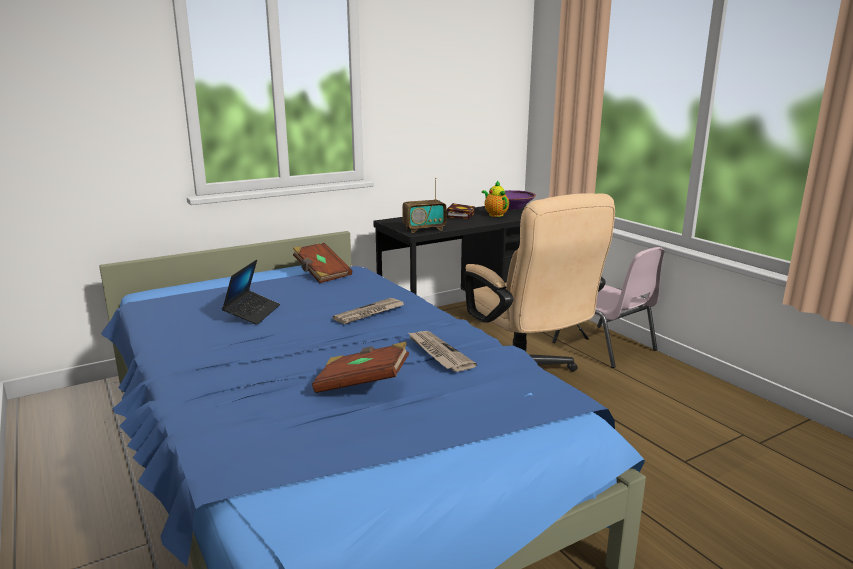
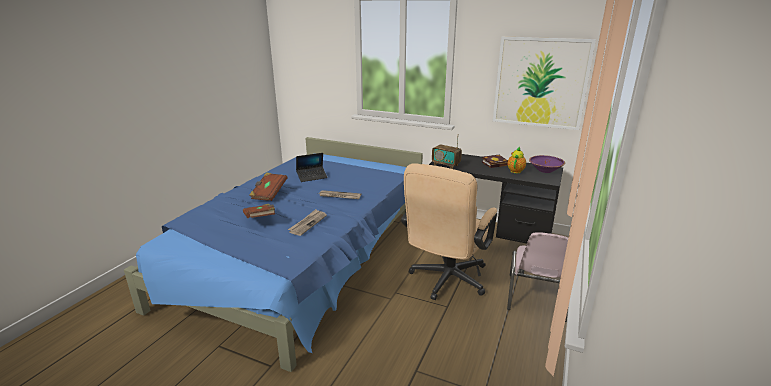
camera: 55 degrees right, 5 degrees up
brown book [293,243,352,283] -> brown book moved to [249,172,287,201]
none -> picture [493,36,596,130]

